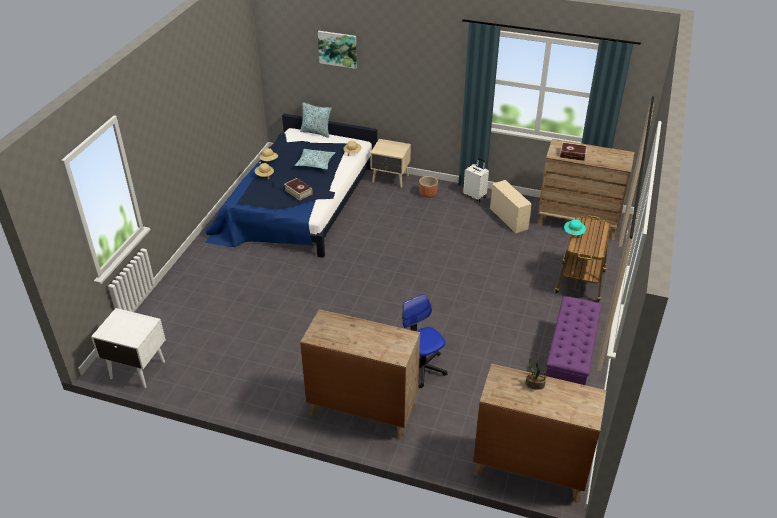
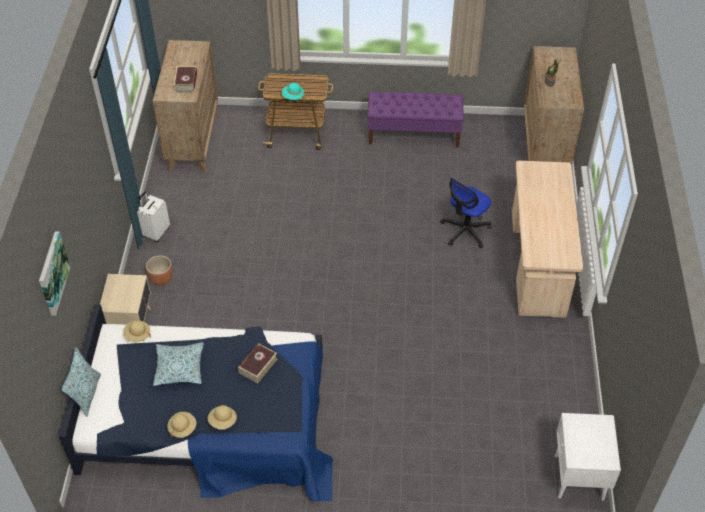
camera: 105 degrees left, 10 degrees up
brown dresser [300,309,420,440] -> beige desk [512,161,583,318]
beige storage box [490,180,532,234] -> none

